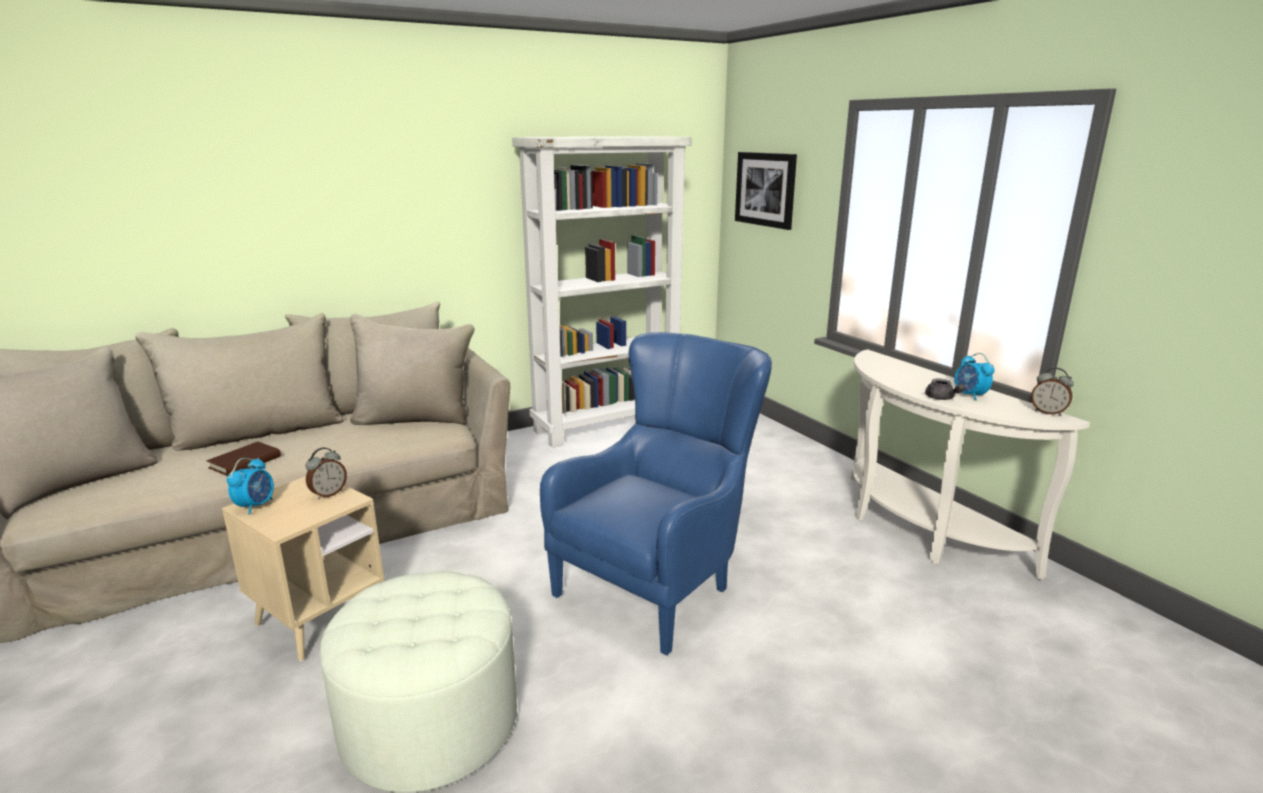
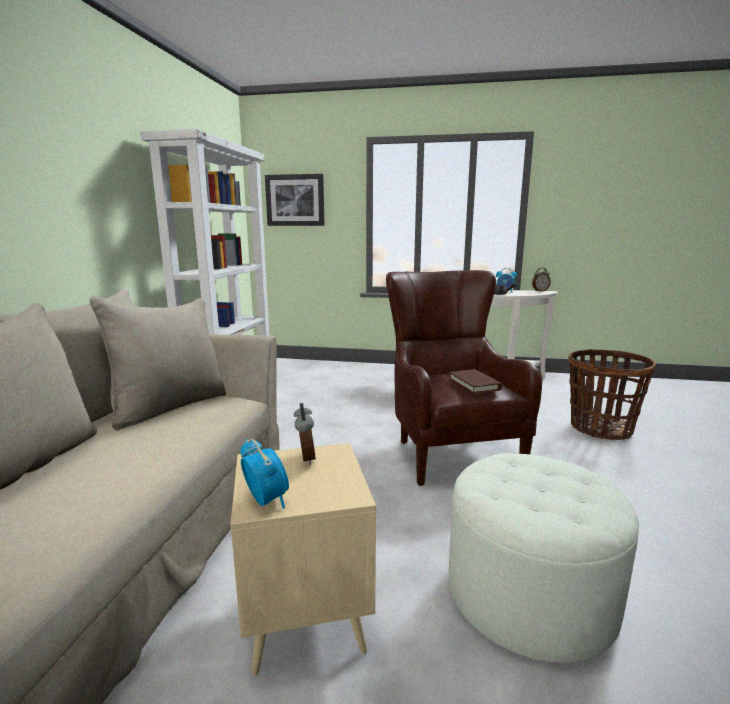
camera: 50 degrees left, 5 degrees down
brown book [207,442,281,476] -> brown book moved to [449,369,502,394]
blue armchair [540,332,772,656] -> brown armchair [386,270,542,486]
none -> basket [568,349,656,440]

